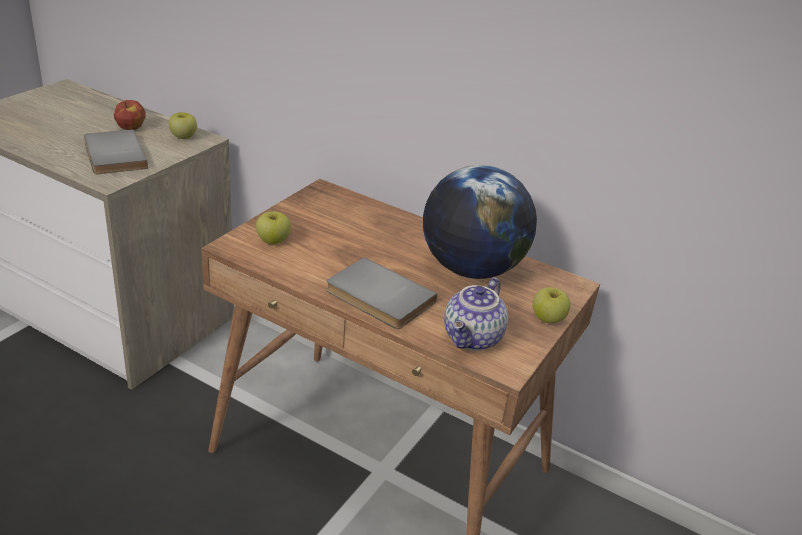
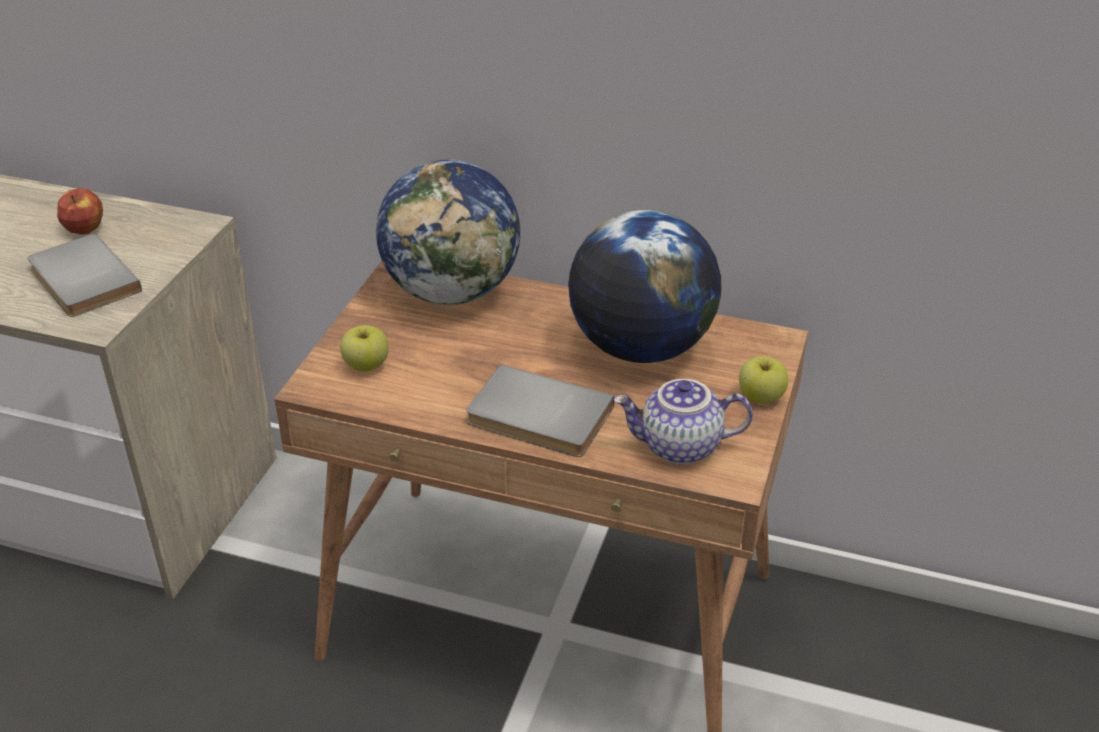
camera: 10 degrees left, 5 degrees up
apple [169,112,197,139] -> none
teapot [444,277,508,351] -> teapot turned 75 degrees clockwise [613,379,753,464]
none -> globe [376,159,520,305]

